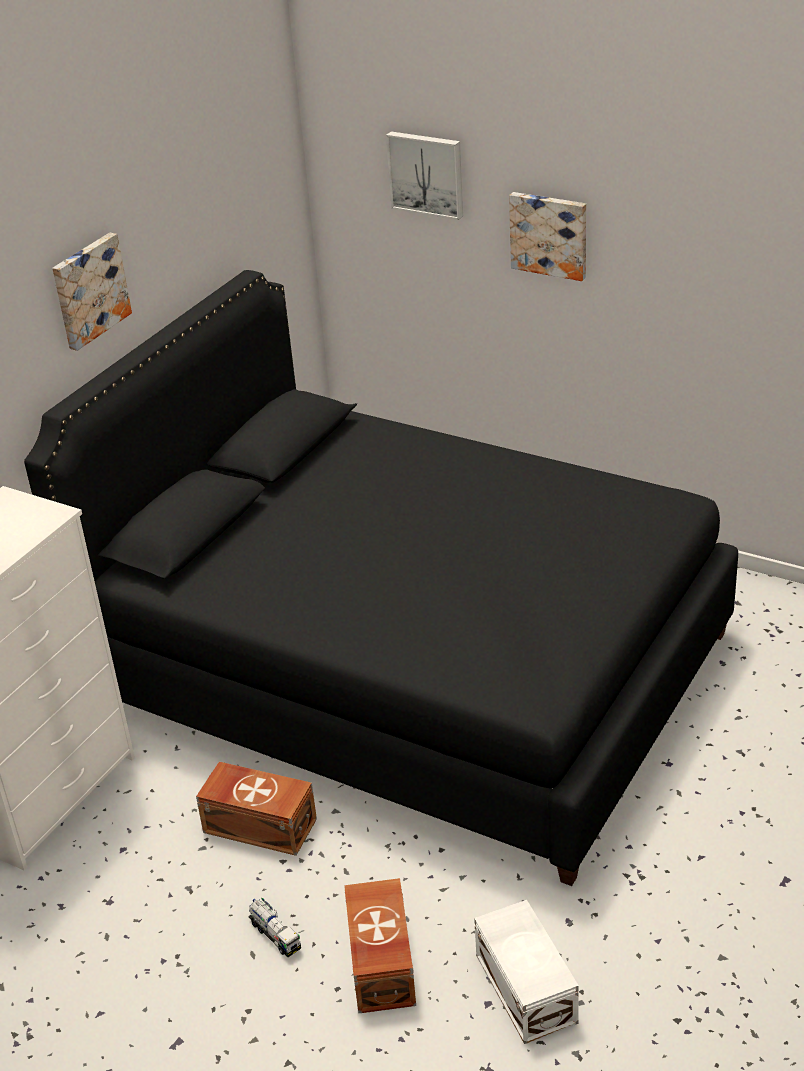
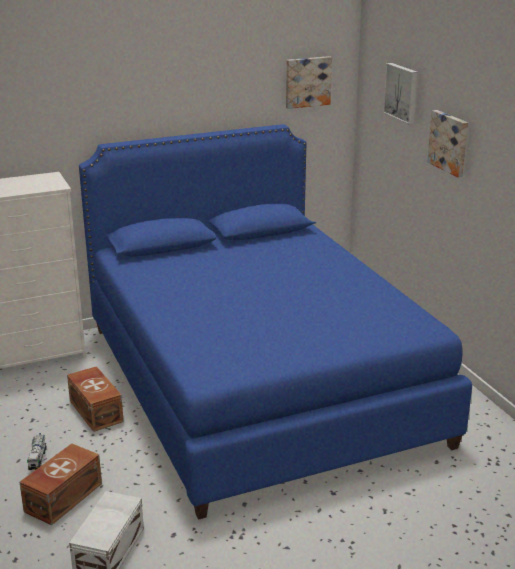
camera: 35 degrees right, 10 degrees down
black bed [24,270,738,886] -> blue bed [79,124,472,520]
picture [52,233,132,351] -> picture moved to [286,56,332,109]

